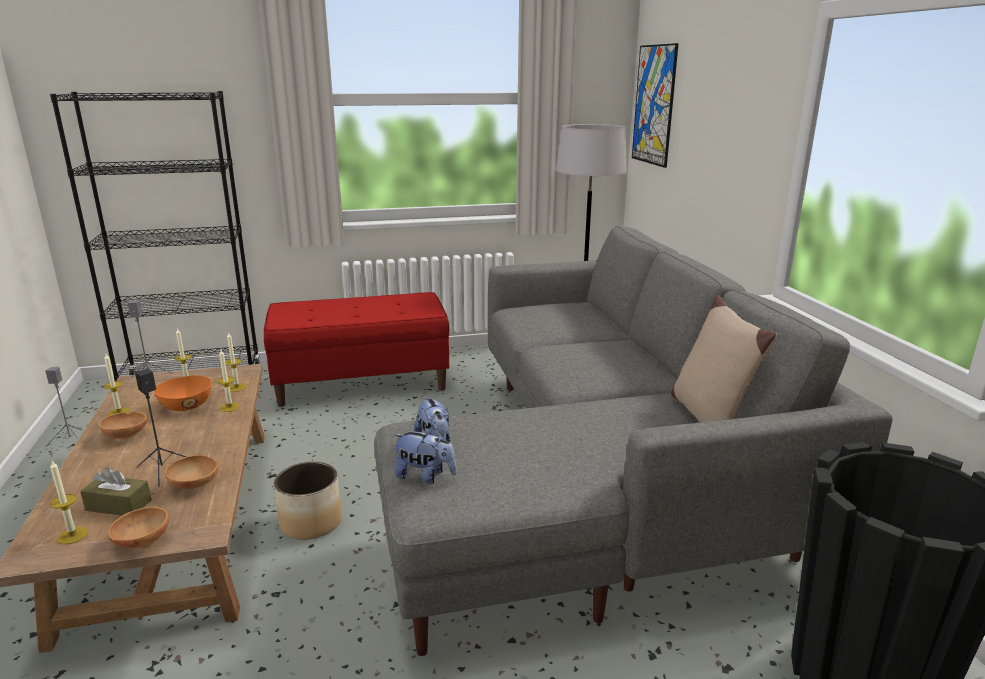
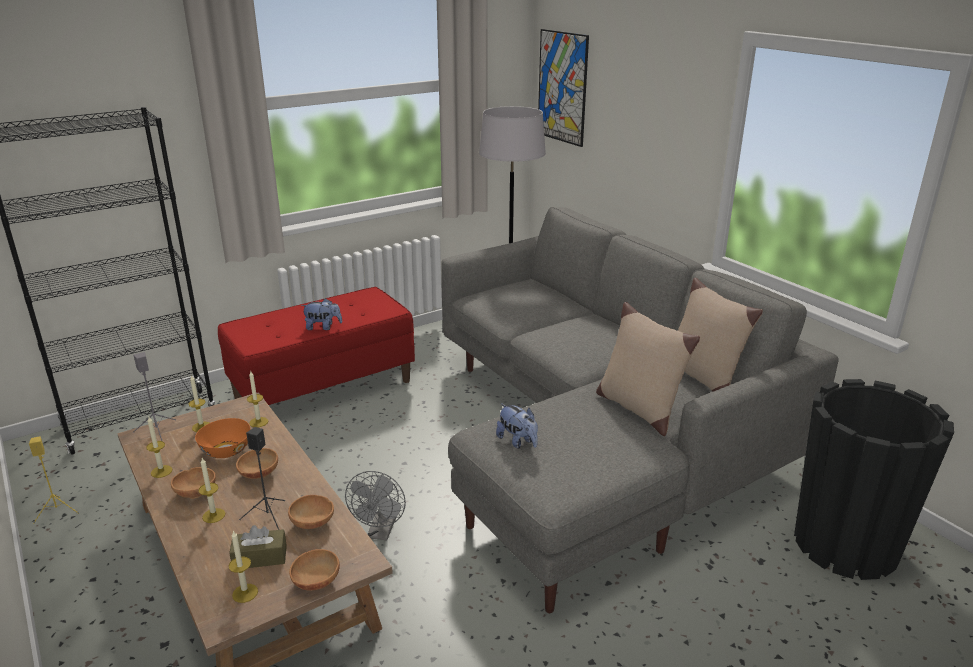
camera: 20 degrees left, 5 degrees up
grey speaker [45,367,83,447] -> yellow speaker [29,436,79,524]
candle [217,350,240,412] -> candle moved to [199,458,225,523]
planter [274,462,342,540] -> grey fan [345,471,406,540]
plush toy [393,428,457,484] -> plush toy moved to [301,298,342,330]
none -> brown bowl [236,448,278,479]
none -> beige pillow [596,302,700,436]

